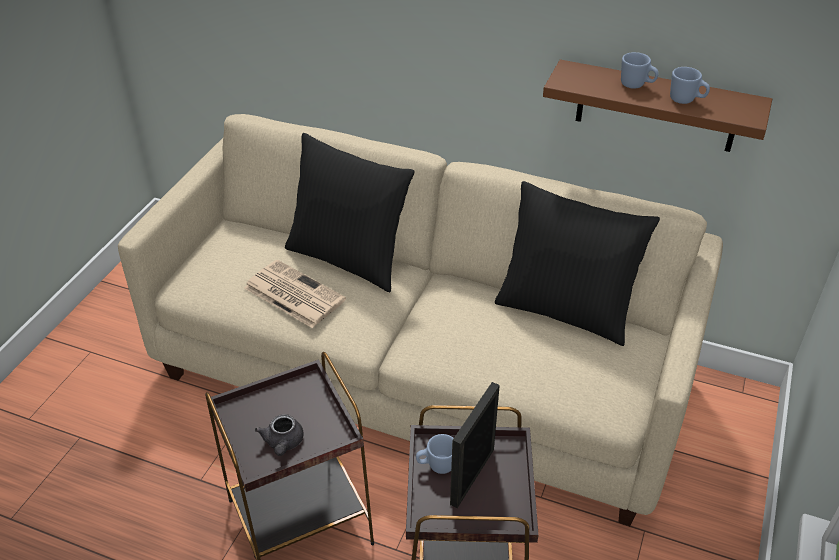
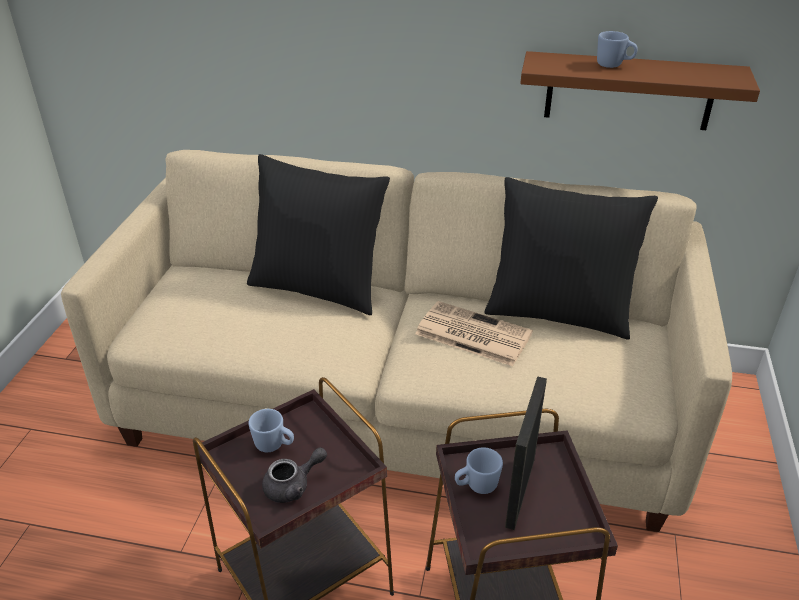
camera: 10 degrees left, 5 degrees down
newspaper [244,260,346,328] -> newspaper moved to [415,301,533,366]
grey teapot [255,414,304,456] -> grey teapot turned 105 degrees counterclockwise [262,447,327,503]
blue mug [670,67,710,104] -> blue mug moved to [248,409,294,452]

